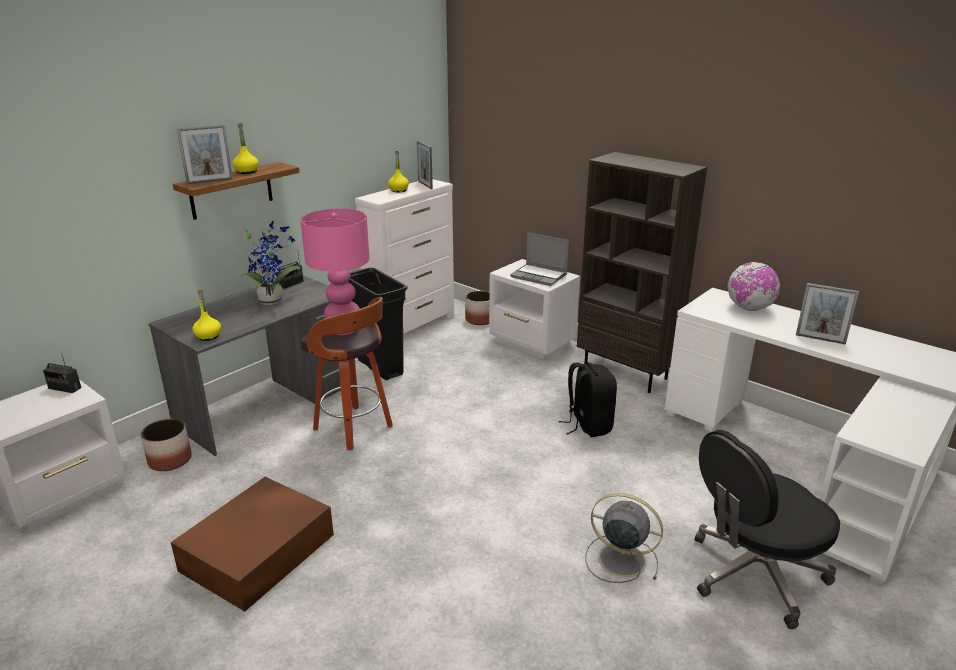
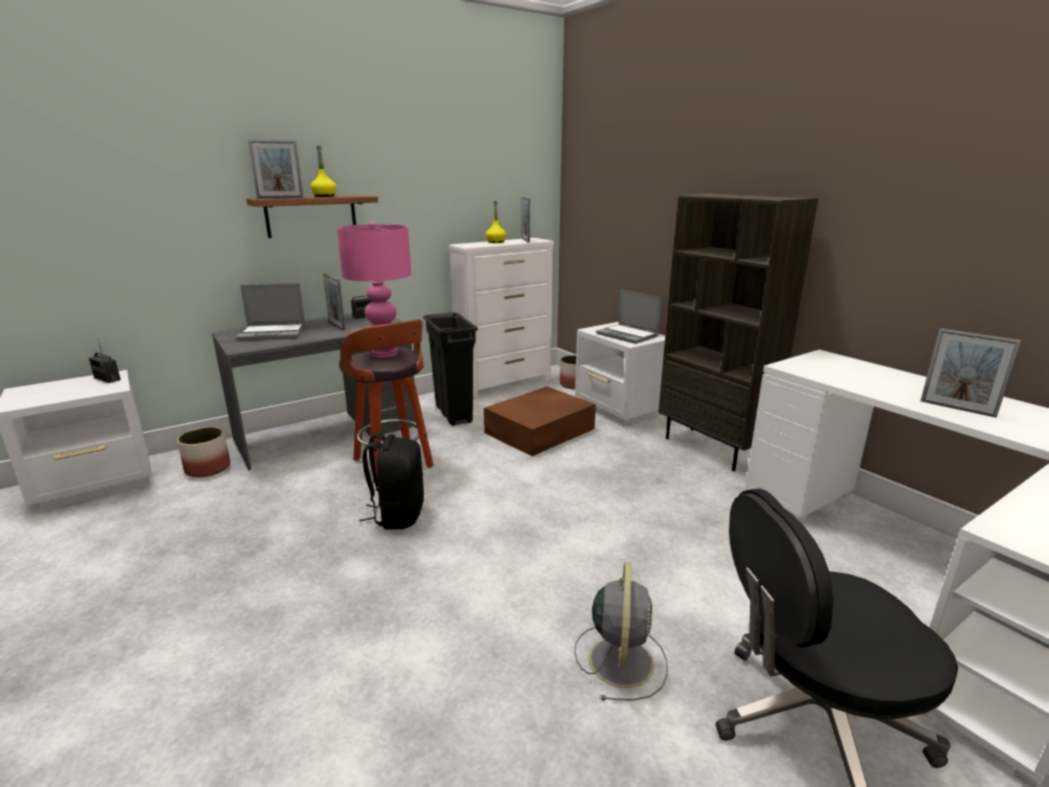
camera: 15 degrees right, 5 degrees down
brown storage box [171,477,334,611] -> brown storage box moved to [484,386,596,456]
yellow bottle [193,288,221,341] -> none
potted plant [242,221,300,305] -> picture frame [323,273,345,330]
black backpack [558,362,617,437] -> black backpack moved to [359,433,424,530]
grey fan [585,493,663,583] -> grey fan turned 60 degrees clockwise [574,562,668,701]
globe [728,262,780,311] -> none
none -> laptop [235,283,306,341]

